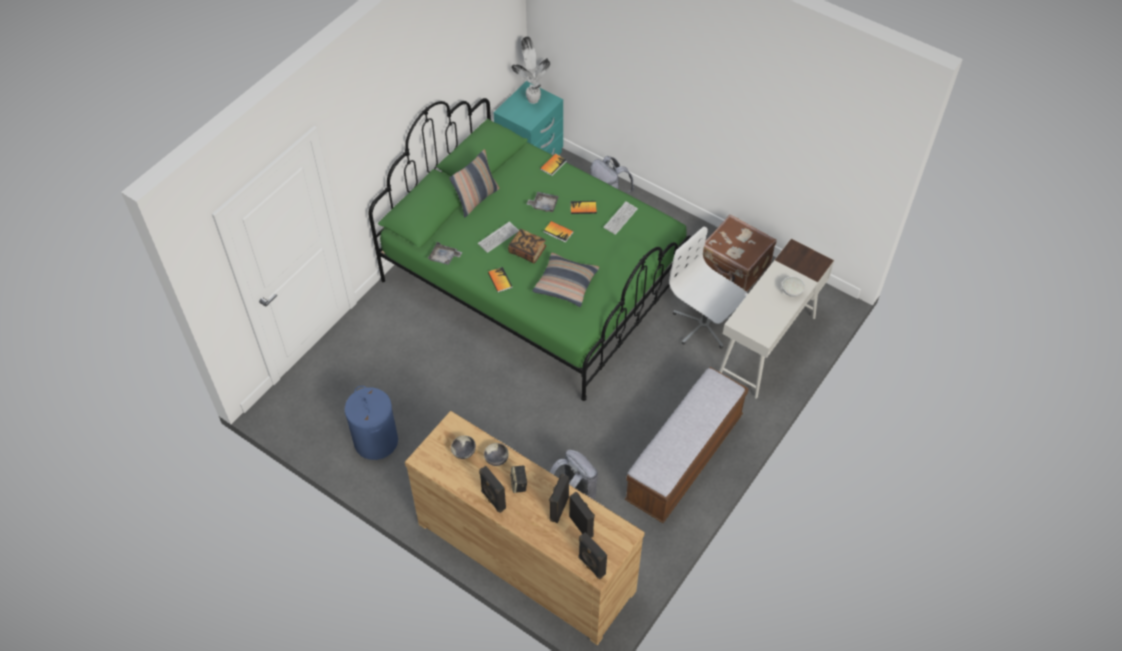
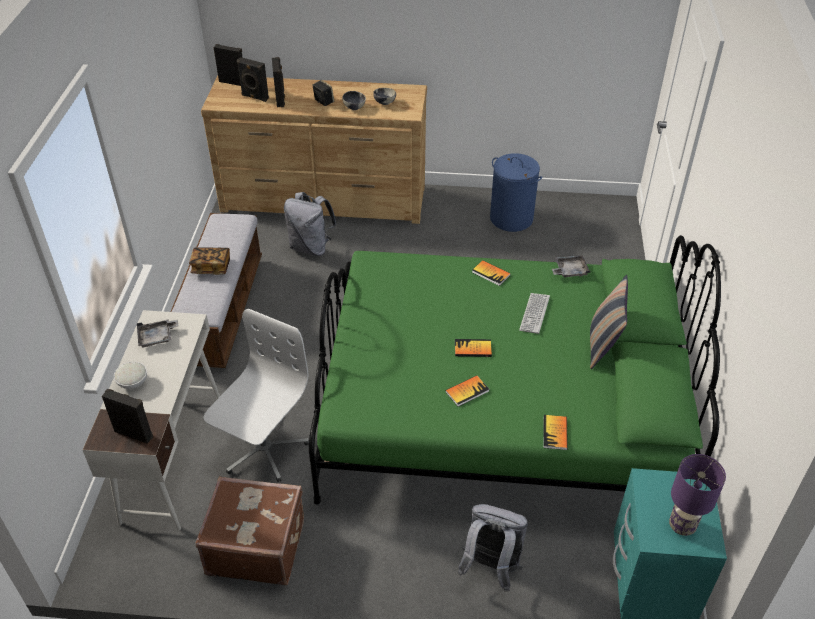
camera: 150 degrees right, 10 degrees down
black speaker [479,466,506,513] -> black speaker moved to [102,389,153,444]
book [508,229,546,264] -> book moved to [189,247,230,275]
potted plant [511,37,550,104] -> purple table lamp [669,454,726,536]
grey tray [527,192,559,212] -> grey tray moved to [137,320,178,347]
pillow [532,253,599,307] -> none
keyboard [603,202,638,235] -> none
white office chair [669,226,748,349] -> white office chair turned 75 degrees counterclockwise [204,309,309,482]

